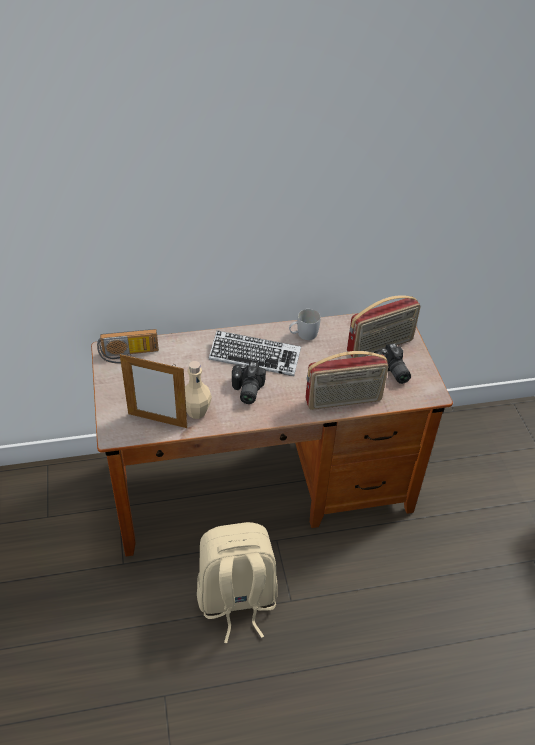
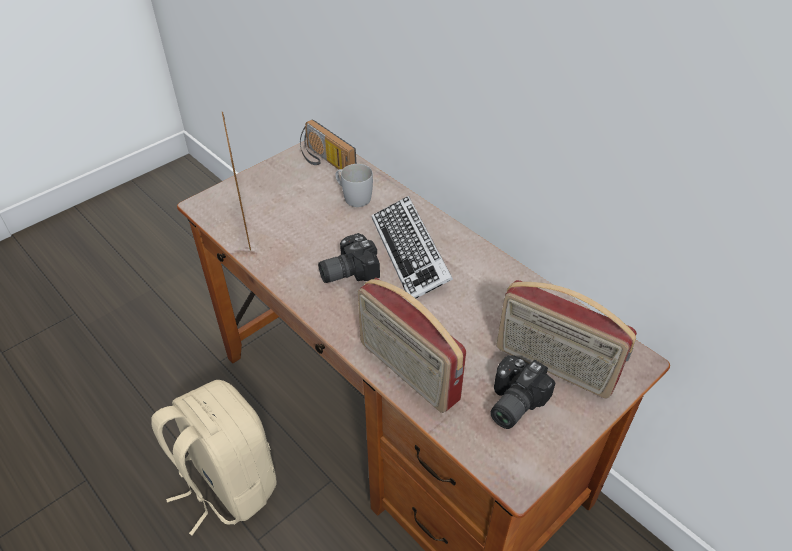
camera: 60 degrees right, 0 degrees up
beige bottle [185,361,212,419] -> none
white mug [289,309,321,340] -> white mug moved to [336,164,373,207]

